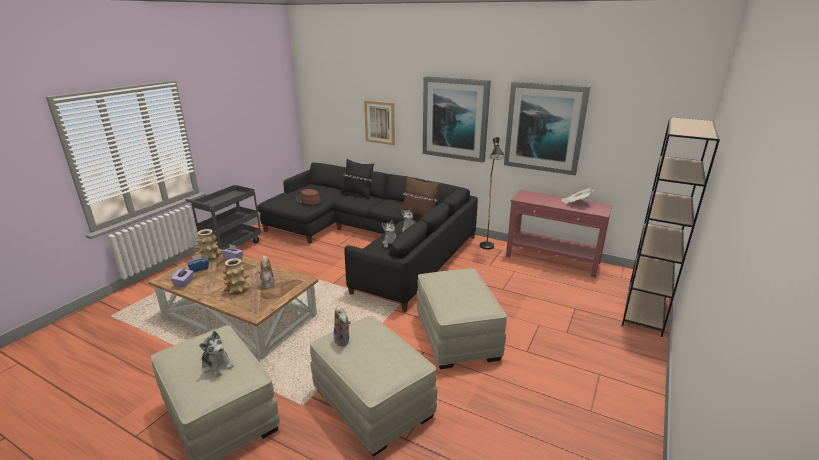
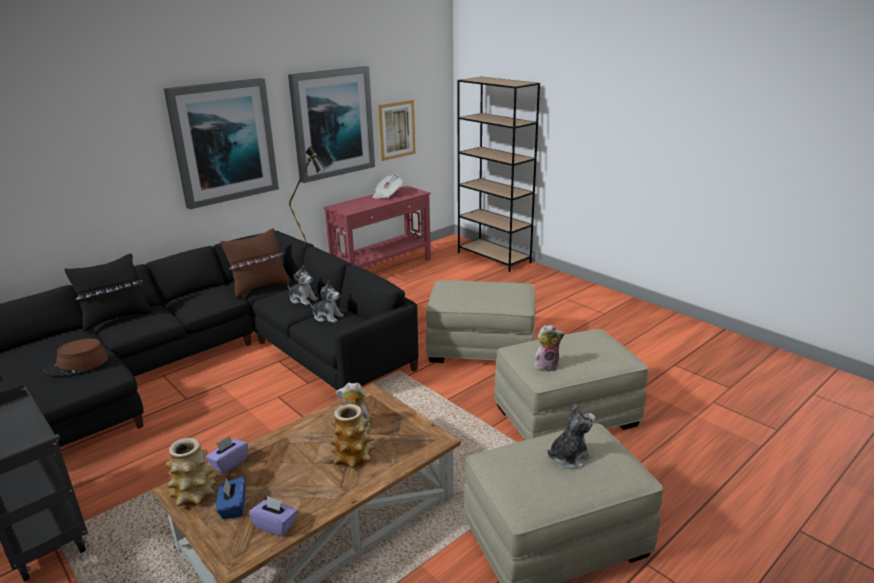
camera: 70 degrees left, 0 degrees up
picture [364,100,395,145] -> picture moved to [378,100,416,161]

